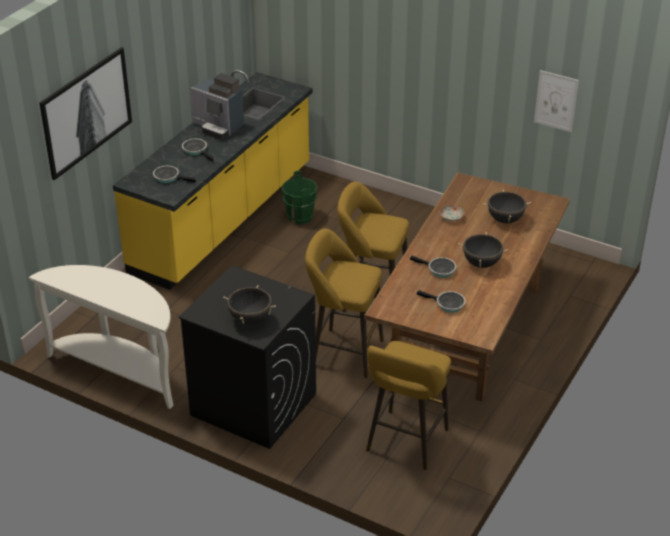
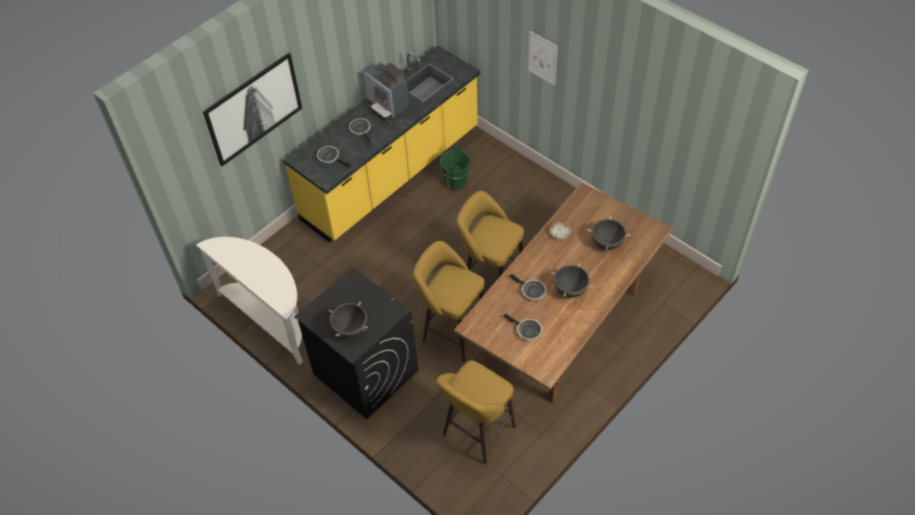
camera: 15 degrees right, 15 degrees up
picture [534,70,579,132] -> picture moved to [528,31,558,86]

